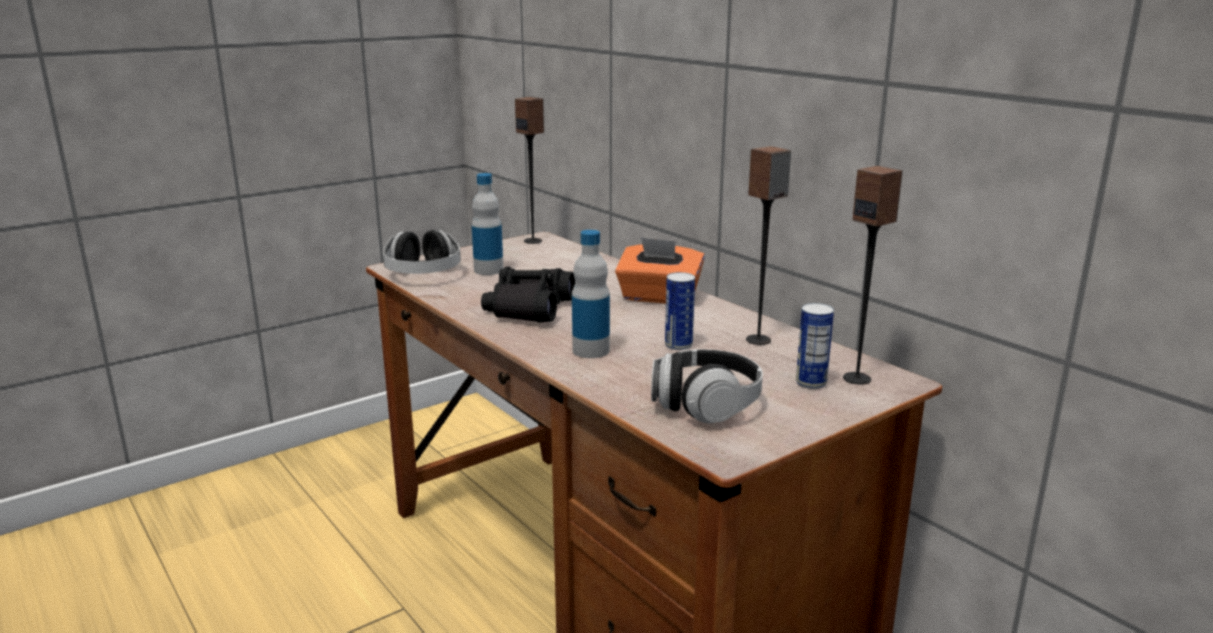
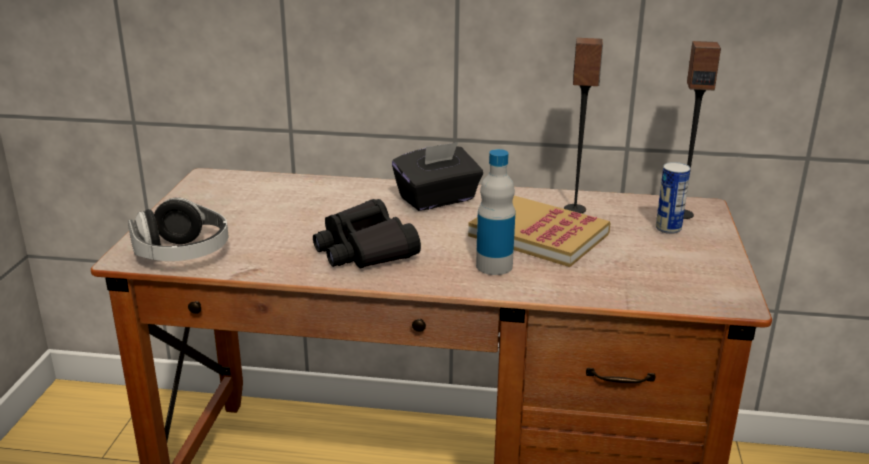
camera: 45 degrees left, 5 degrees up
bottle [471,173,503,275] -> none
speaker [515,97,544,244] -> none
orange tissue box [615,237,705,304] -> black tissue box [392,142,483,211]
headphones [651,349,763,423] -> none
can [665,272,695,350] -> book [468,196,611,267]

